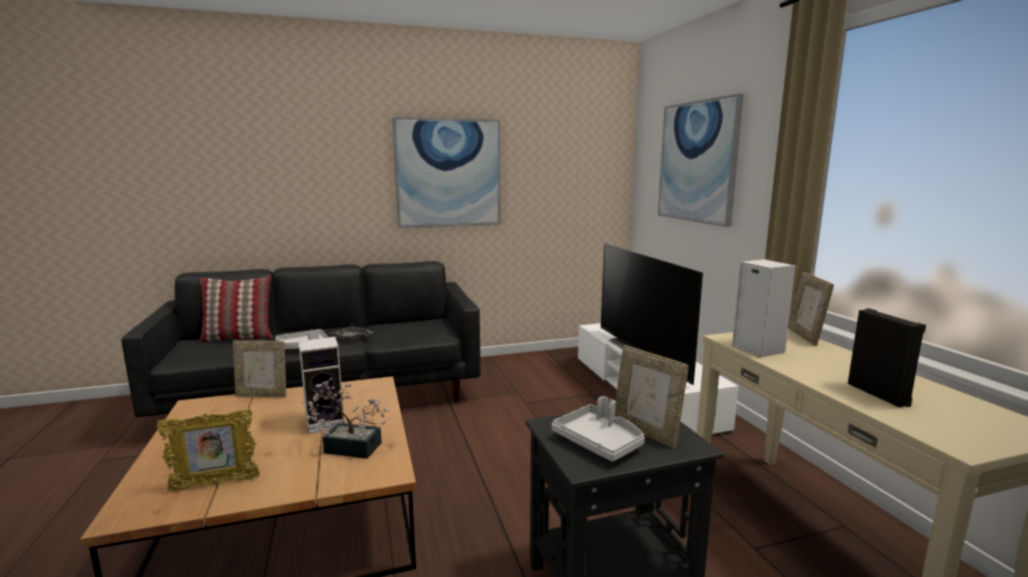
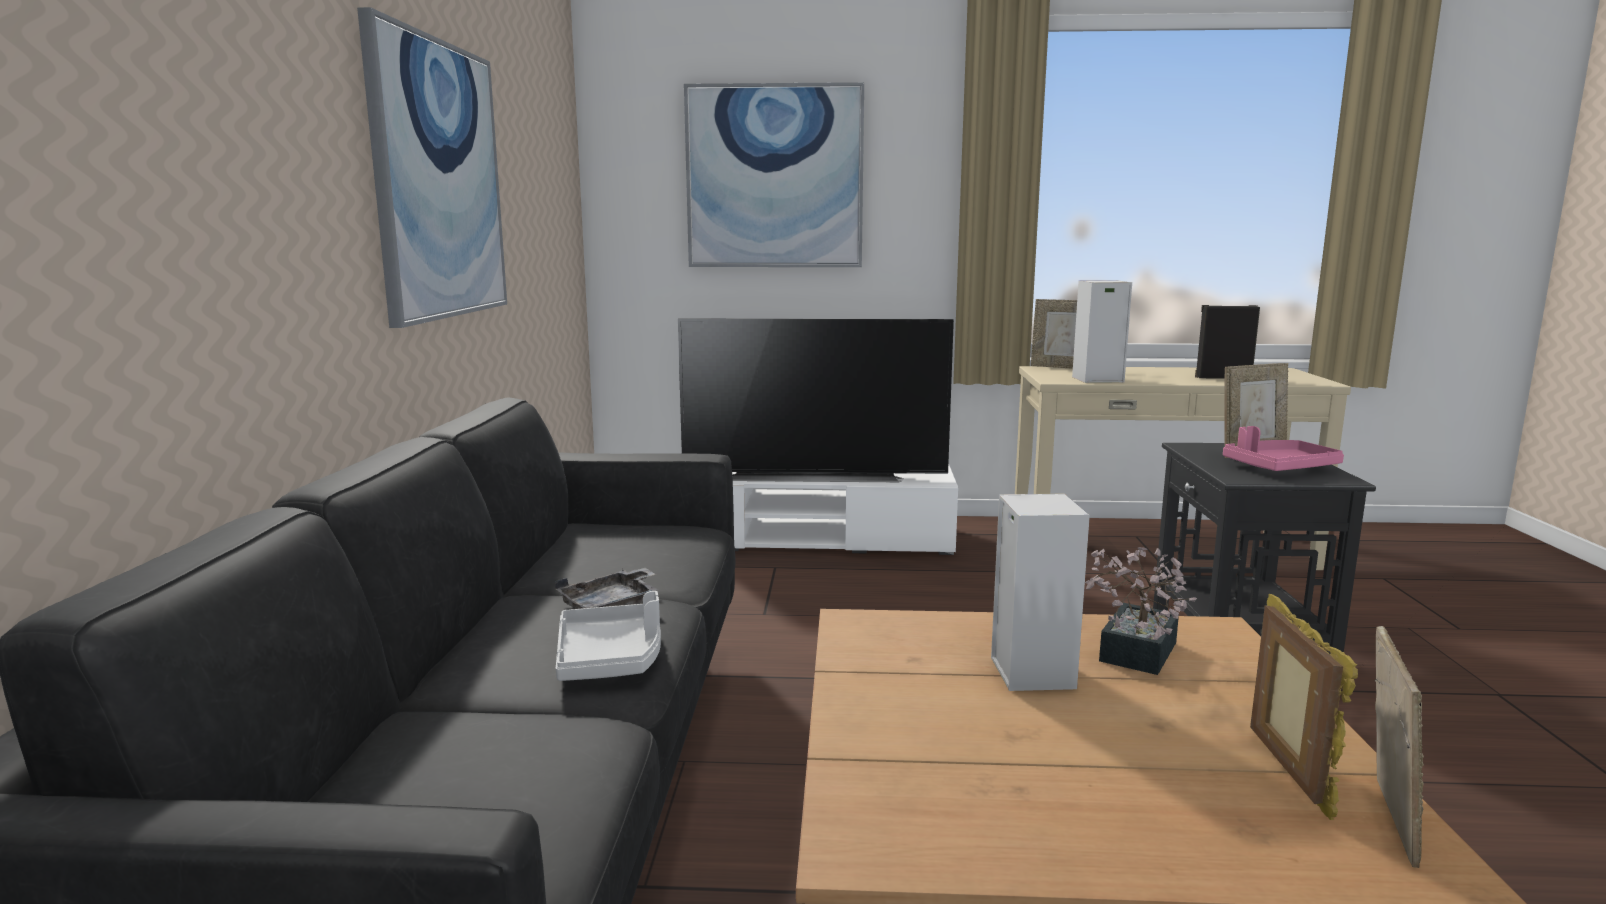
camera: 70 degrees left, 0 degrees up
pillow [199,276,272,343] -> none
picture frame [233,341,286,397] -> picture frame moved to [1375,626,1424,868]
grey tray [552,396,645,462] -> pink tray [1223,426,1344,471]

